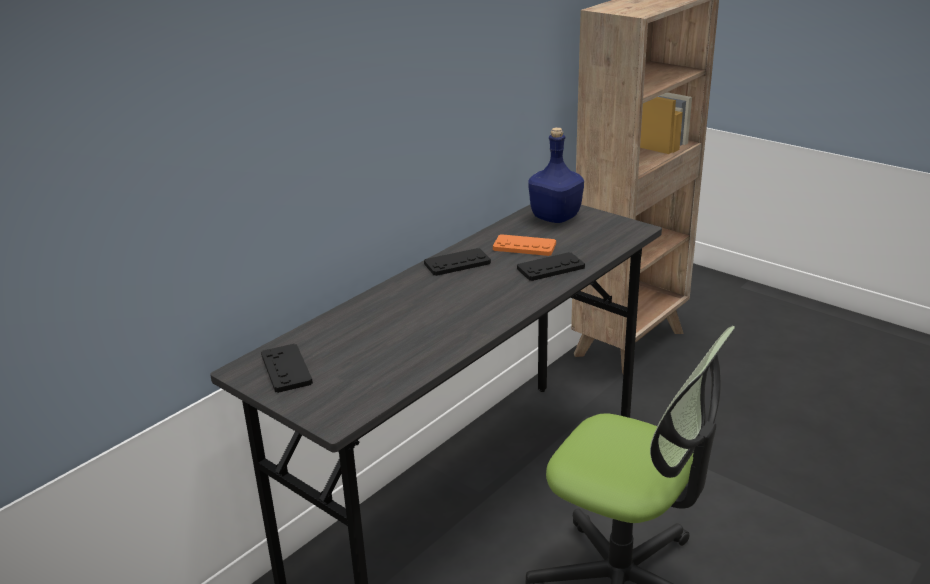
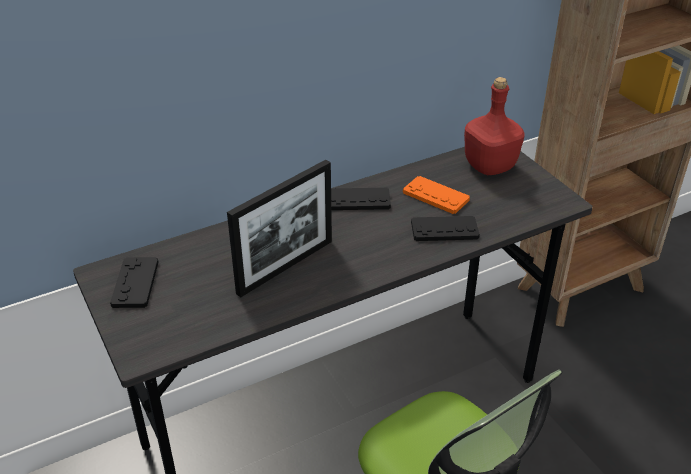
camera: 20 degrees right, 10 degrees up
blue bottle [528,127,584,223] -> red bottle [464,77,525,175]
none -> picture frame [227,160,332,297]

